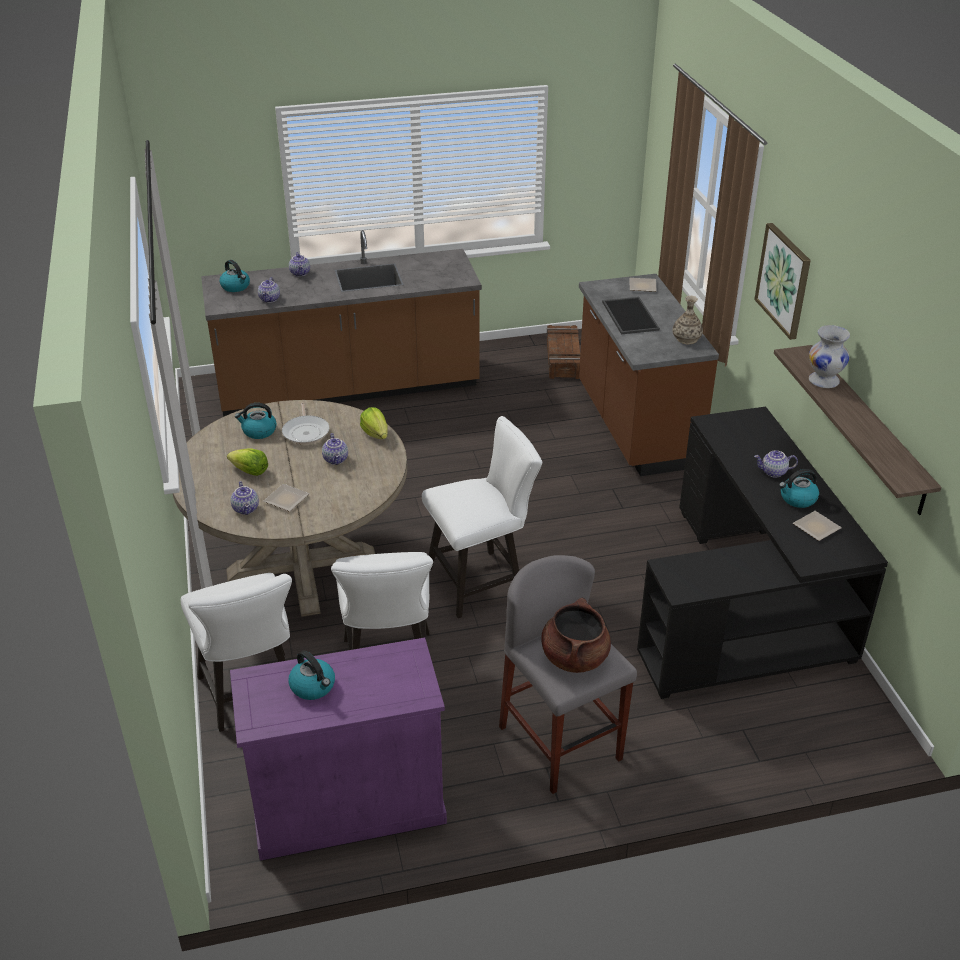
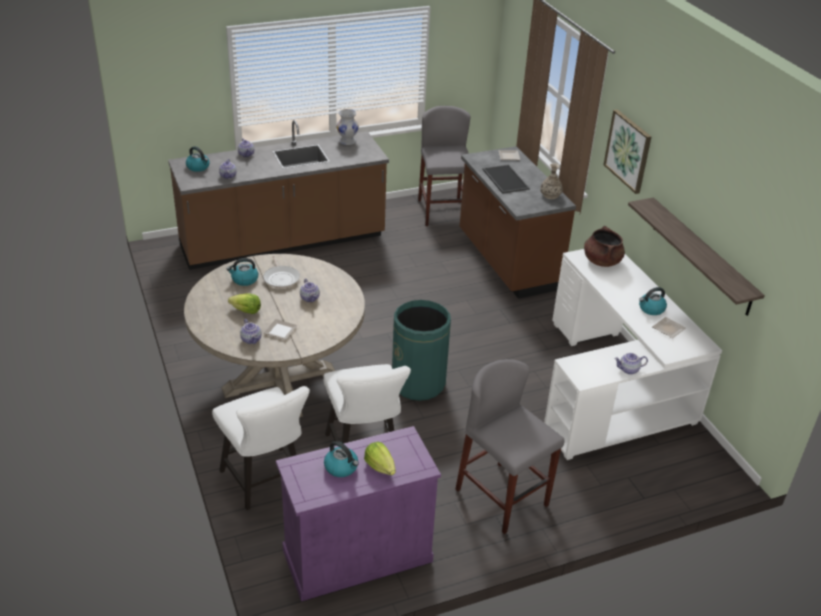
camera: 10 degrees left, 0 degrees up
lettuce [360,407,388,439] -> lettuce moved to [364,442,396,475]
white chair [422,416,542,618] -> green trash can [392,300,451,401]
brown cooking pot [541,598,611,673] -> brown cooking pot moved to [584,226,625,267]
crate [547,325,580,379] -> grey stool [418,106,470,226]
black desk [637,406,888,699] -> white desk [544,249,722,460]
teapot [754,450,798,478] -> teapot moved to [614,353,648,374]
white vase [809,325,850,388] -> white vase moved to [336,109,359,145]

